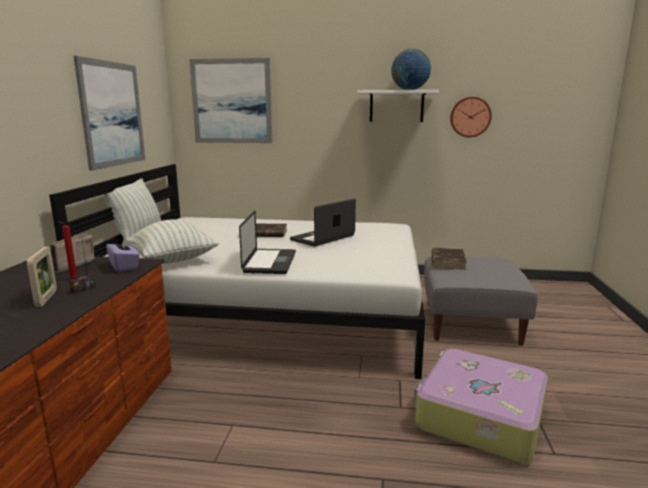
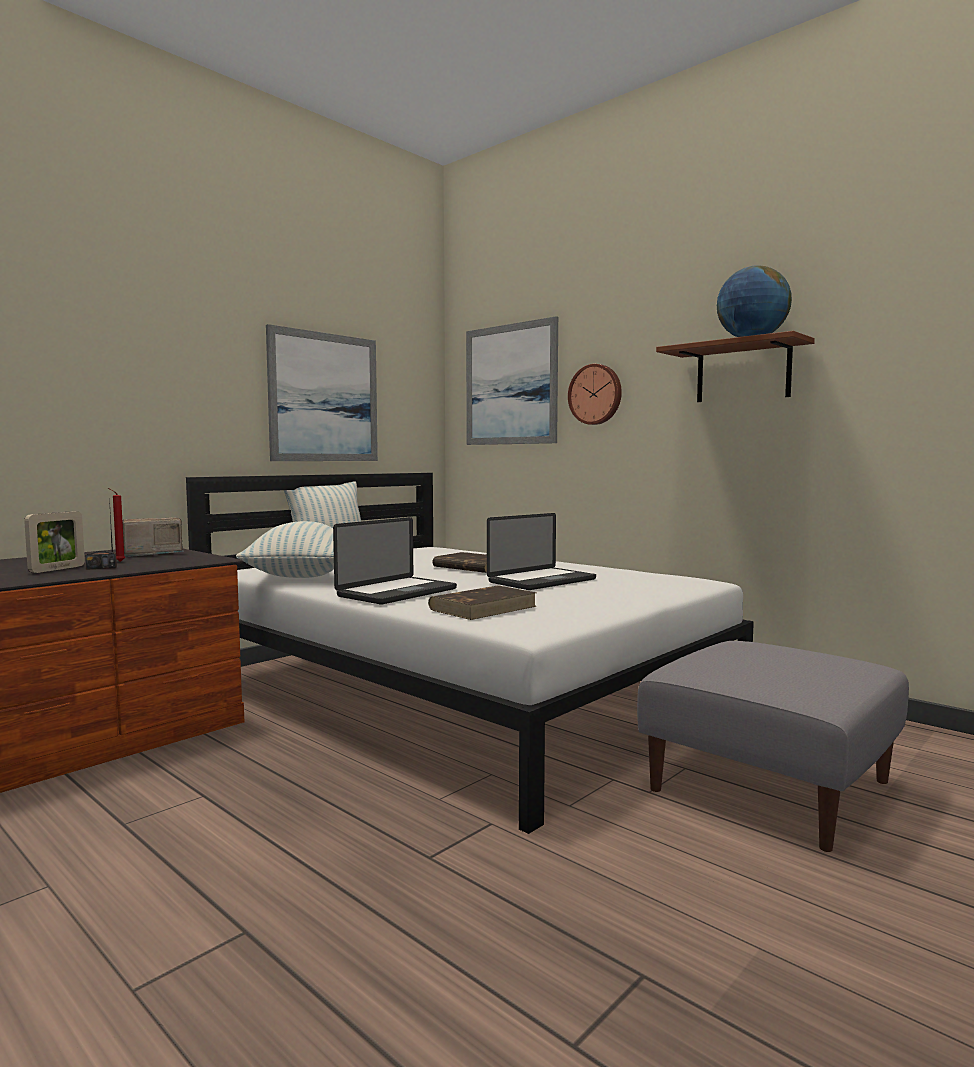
camera: 35 degrees right, 10 degrees down
purple tissue box [106,235,140,272] -> none
laptop [290,199,356,247] -> laptop turned 150 degrees clockwise [487,513,596,590]
white shelf [357,90,439,122] -> brown shelf [656,331,815,402]
suitcase [414,349,548,464] -> none
brown book [432,248,467,270] -> brown book moved to [428,585,537,620]
wall clock [450,97,492,137] -> wall clock moved to [568,364,622,425]

